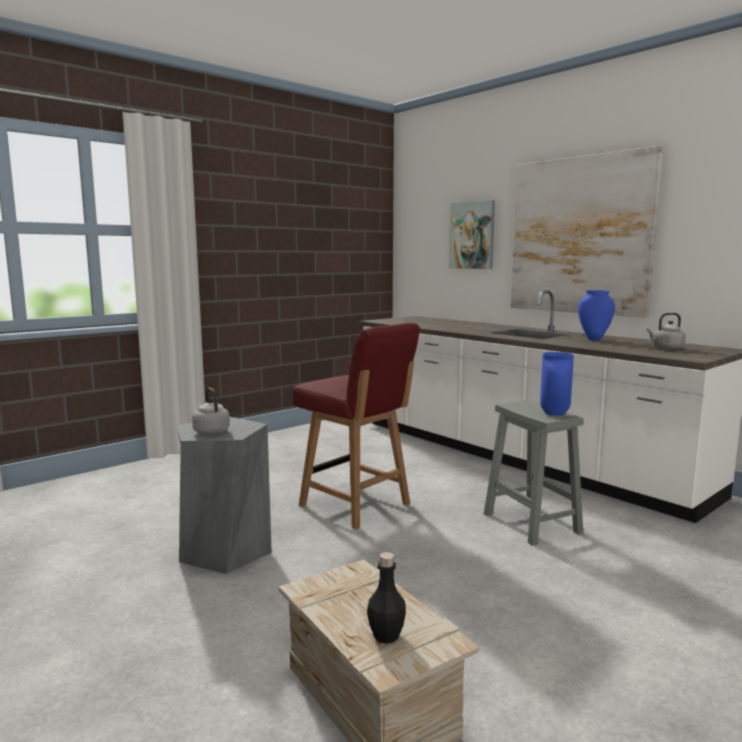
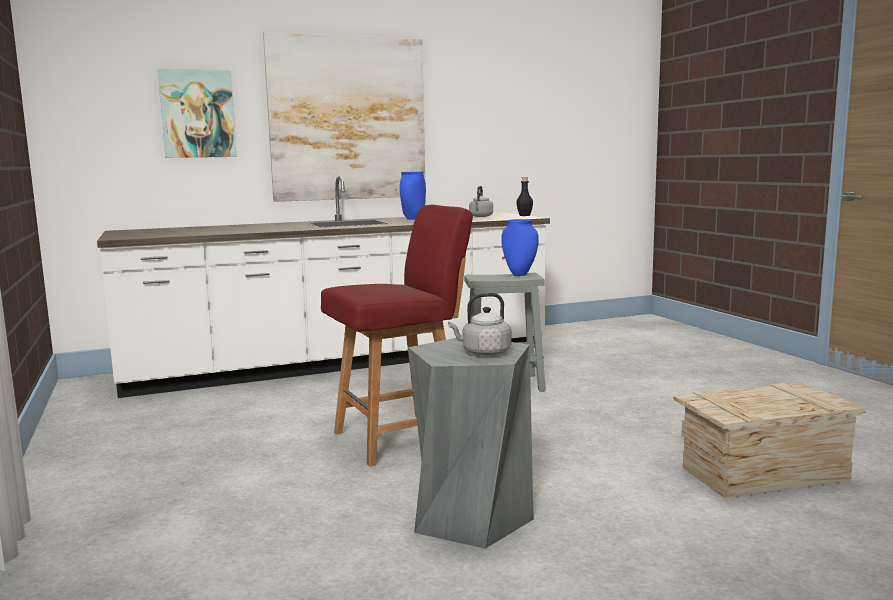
camera: 70 degrees left, 0 degrees up
black bottle [367,552,406,644] -> black bottle moved to [516,177,533,216]

